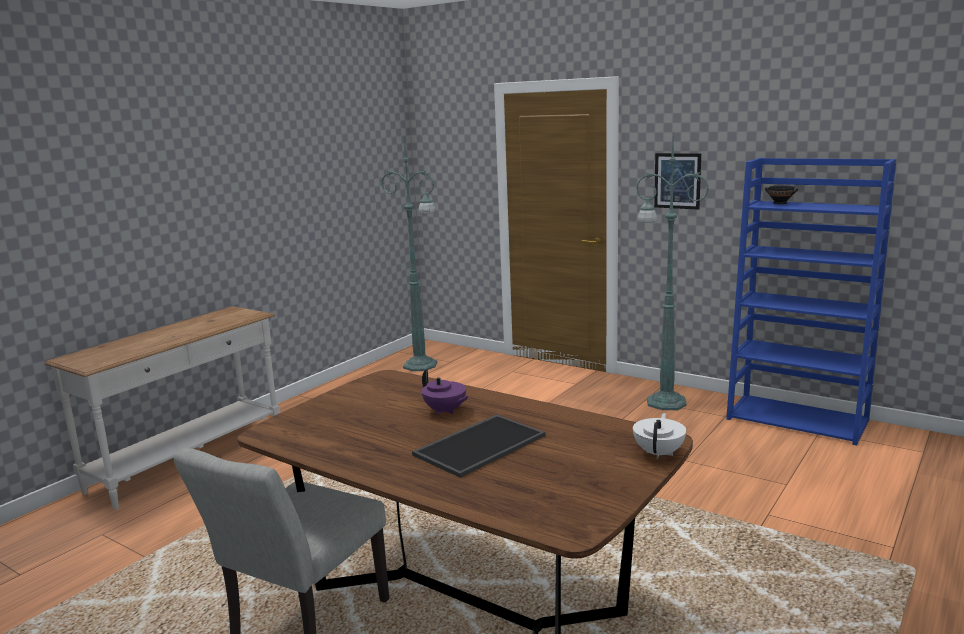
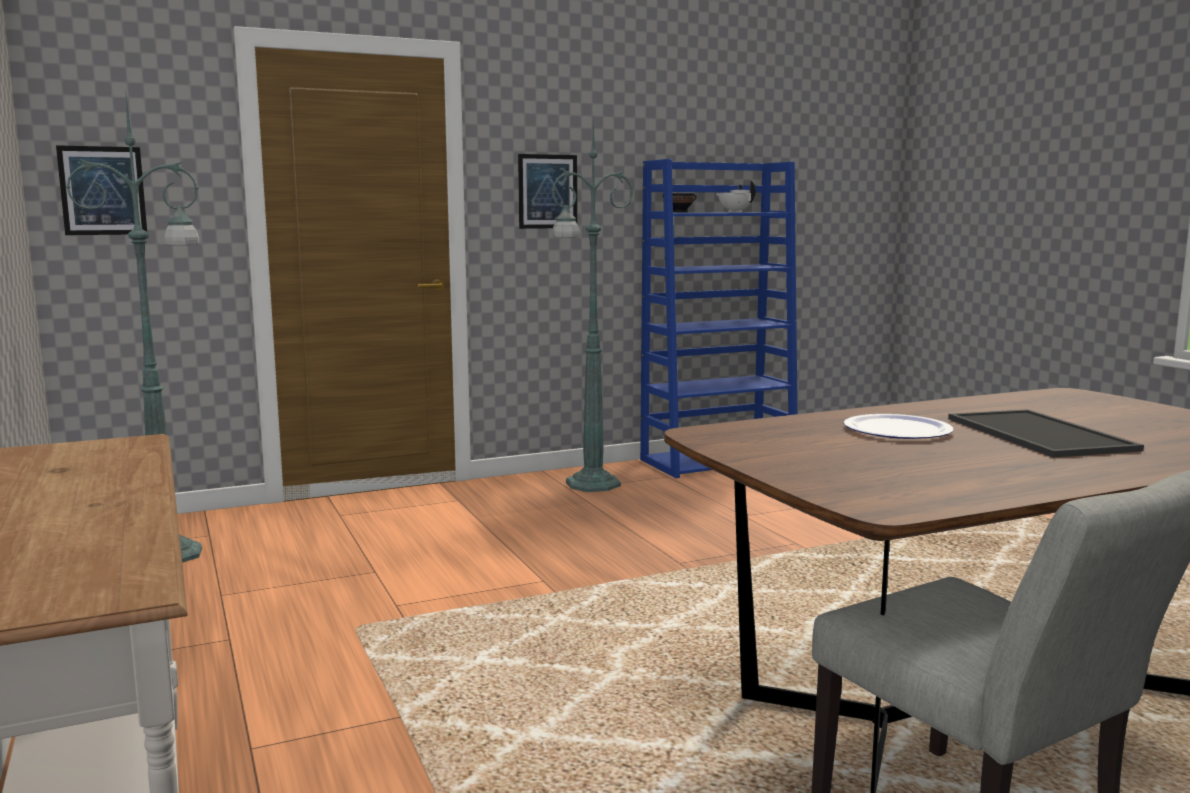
camera: 60 degrees left, 5 degrees down
purple teapot [422,369,469,415] -> plate [844,414,954,439]
white teapot [633,413,686,459] -> white teapot moved to [716,180,756,212]
none -> picture [56,145,147,235]

